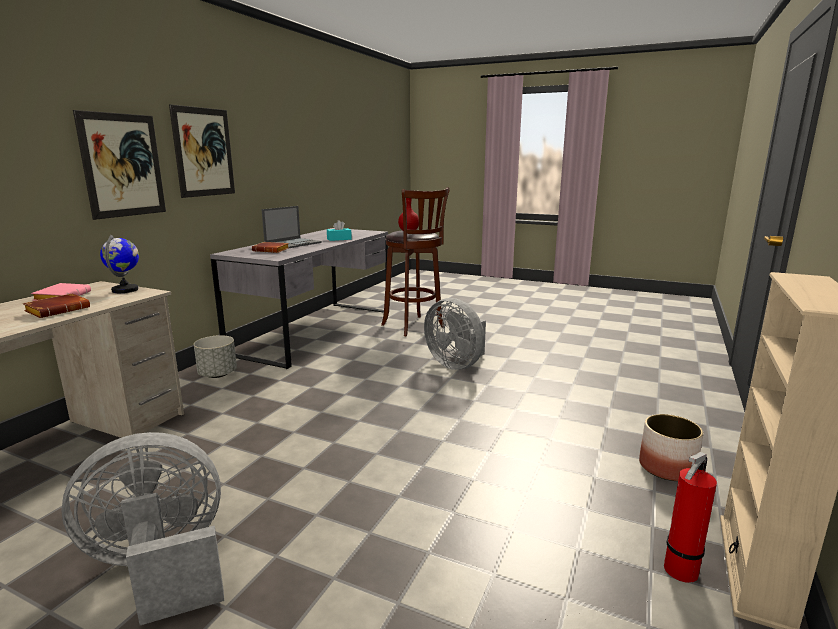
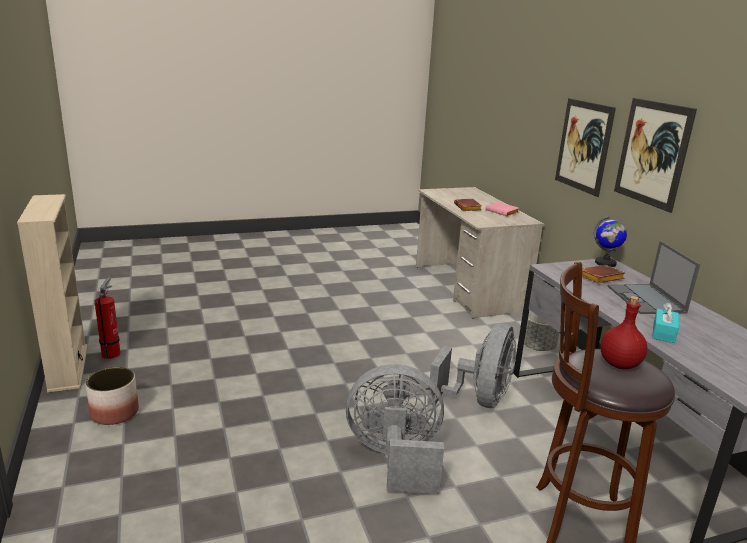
camera: 135 degrees right, 5 degrees up
grey fan [61,432,224,625] -> grey fan moved to [427,323,516,408]
globe [100,235,139,293] -> globe moved to [594,215,627,267]

